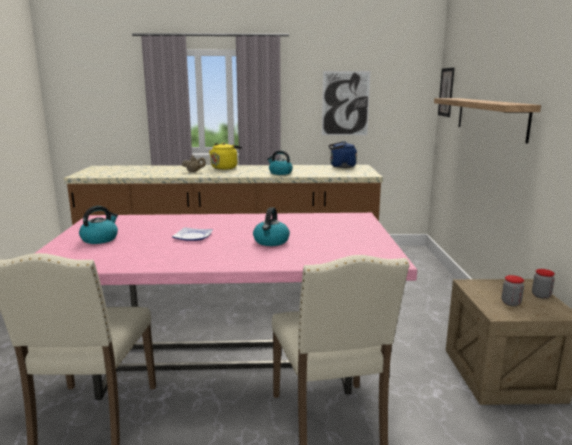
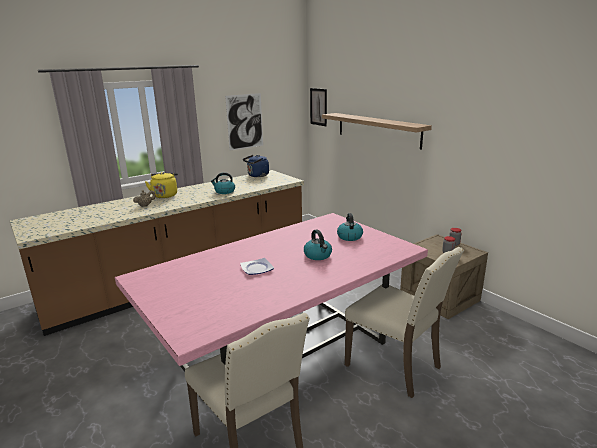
camera: 35 degrees left, 5 degrees up
kettle [79,206,118,244] -> kettle moved to [337,213,363,241]

